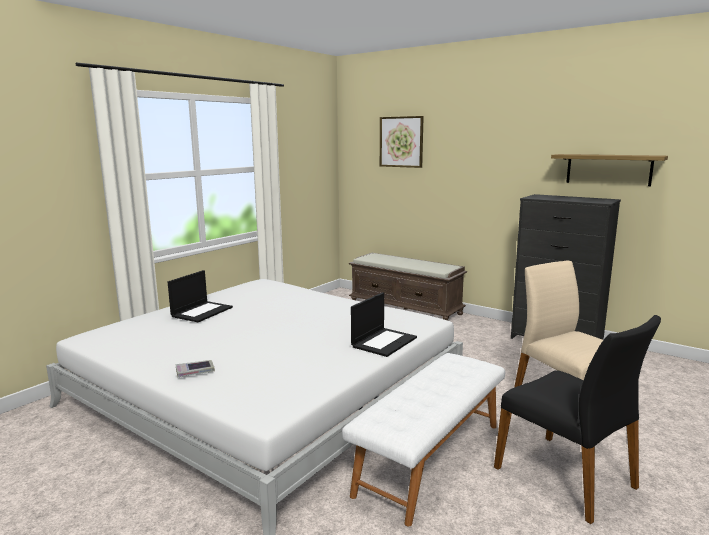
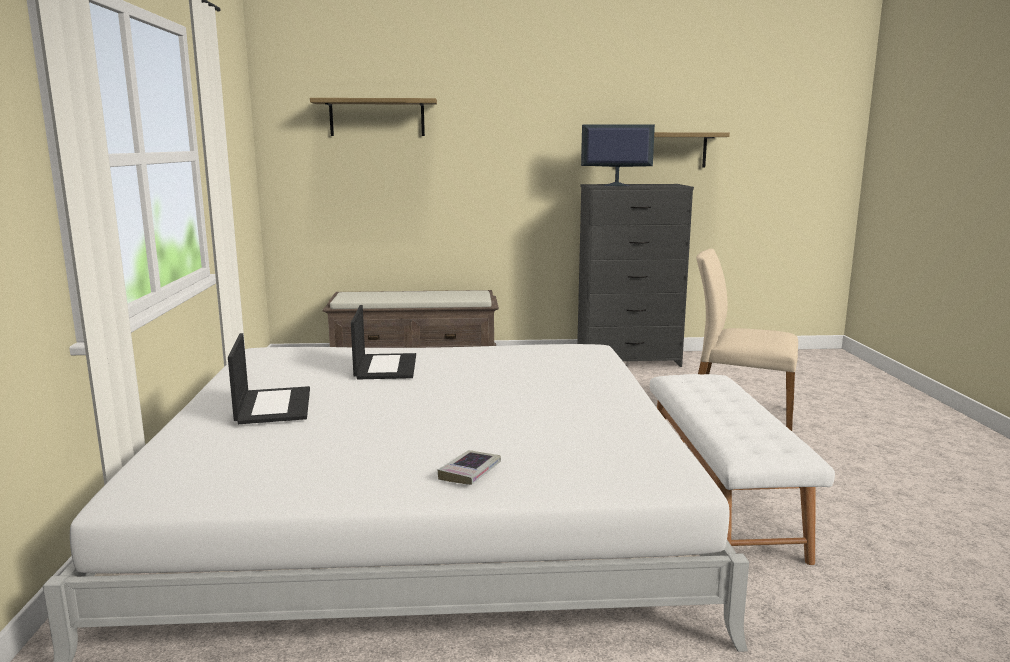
camera: 40 degrees left, 0 degrees up
laptop [351,292,417,357] -> laptop moved to [351,305,416,380]
picture [380,116,424,168] -> shelf [310,98,437,136]
black chair [494,315,661,524] -> none
none -> monitor [581,124,655,186]

